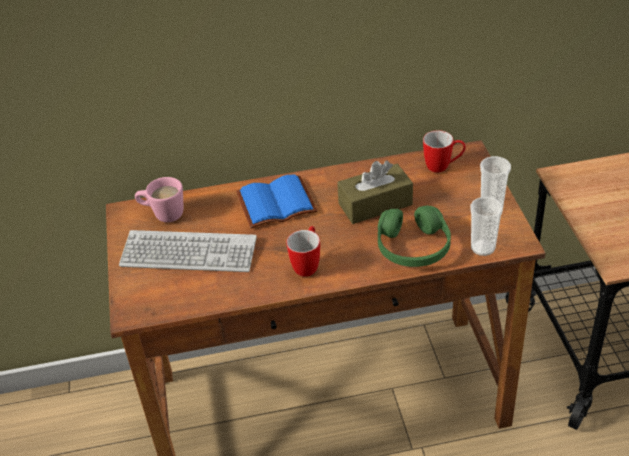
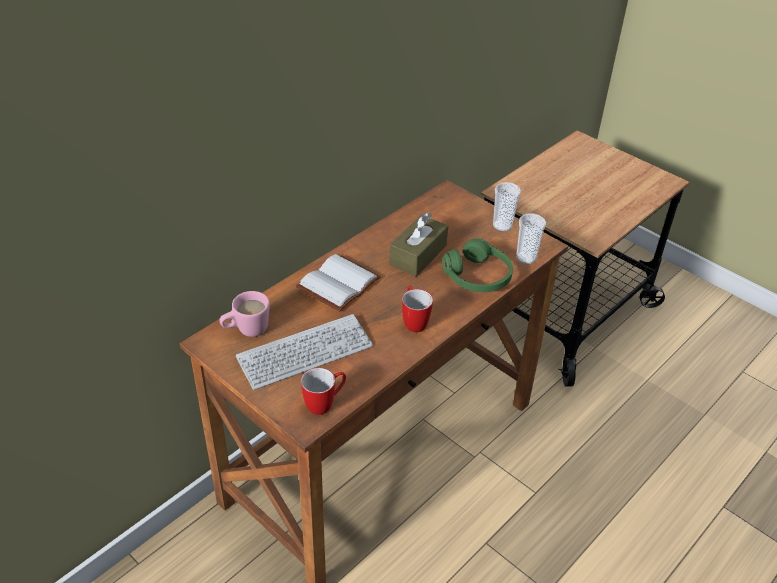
camera: 40 degrees left, 0 degrees up
blue book [236,174,317,229] -> white book [296,254,381,312]
mug [423,130,466,173] -> mug moved to [301,368,346,415]

